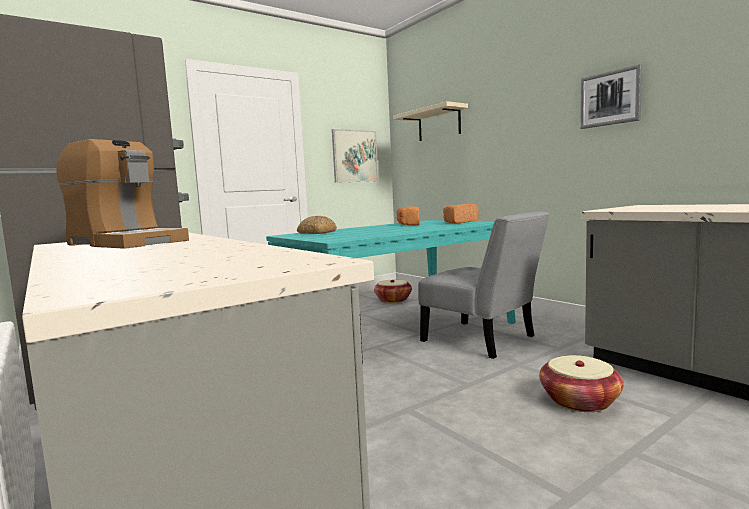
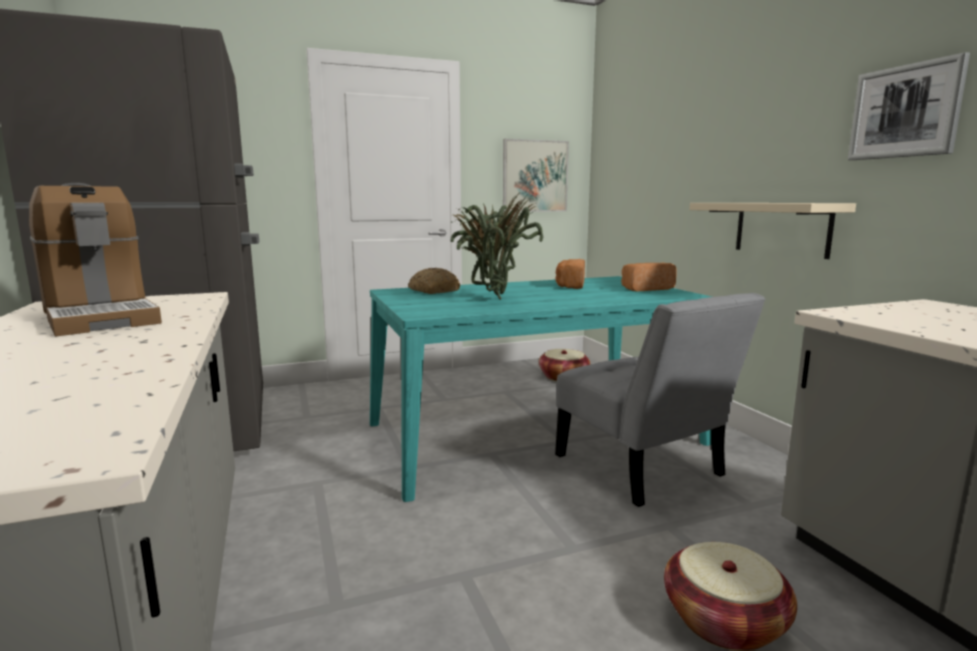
camera: 15 degrees right, 5 degrees up
beige shelf [393,101,468,141] -> beige shelf moved to [689,203,856,259]
none -> potted plant [450,193,543,300]

